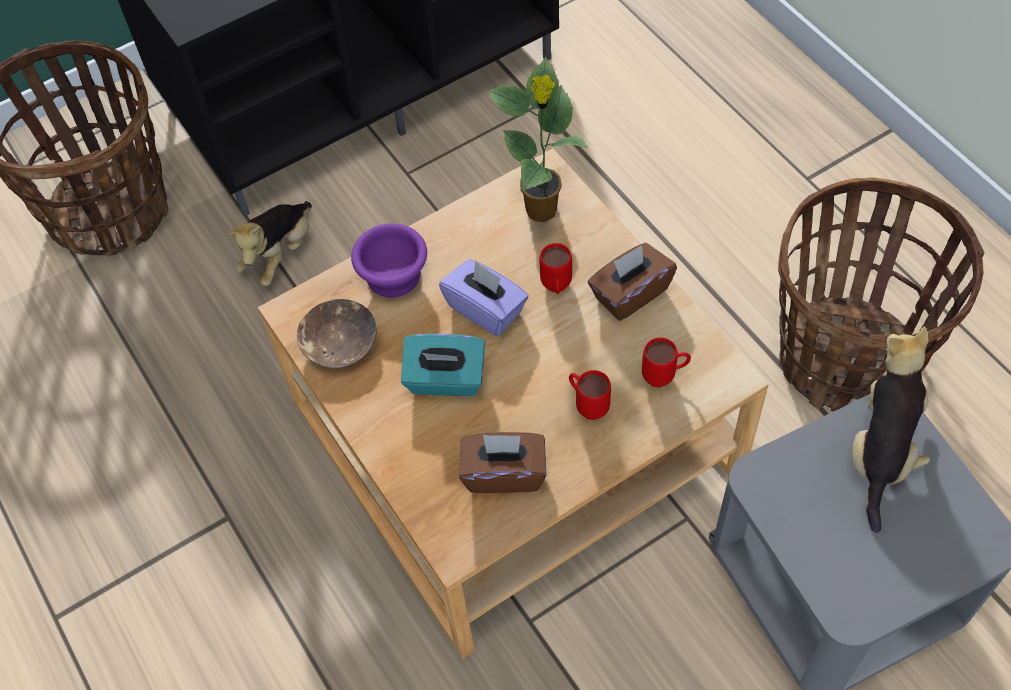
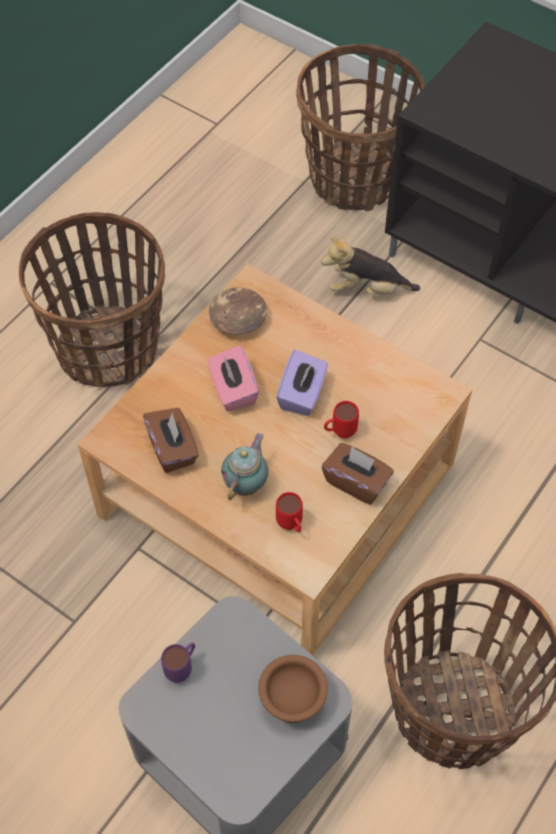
camera: 65 degrees right, 0 degrees up
purple bowl [351,223,427,298] -> none
turquoise tissue box [401,334,485,396] -> pink tissue box [208,345,259,411]
potted plant [487,57,588,222] -> none
red mug [569,370,611,420] -> teapot [221,433,268,500]
plush toy [852,327,930,533] -> brown bowl [258,655,328,723]
none -> basket [19,212,165,388]
none -> purple mug [161,643,195,683]

